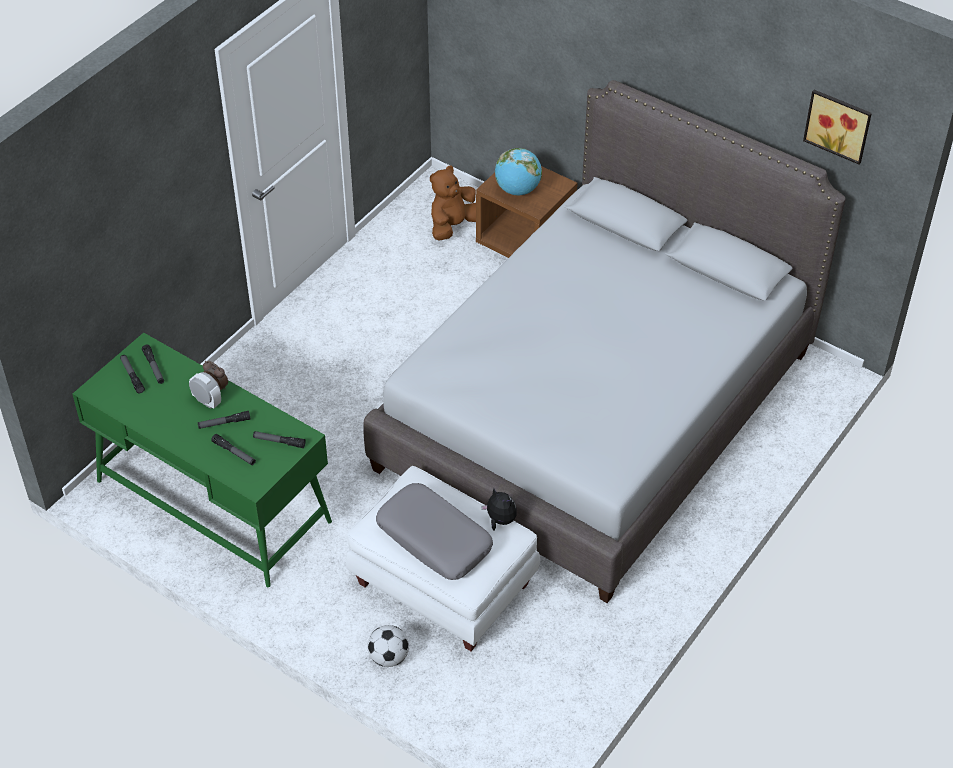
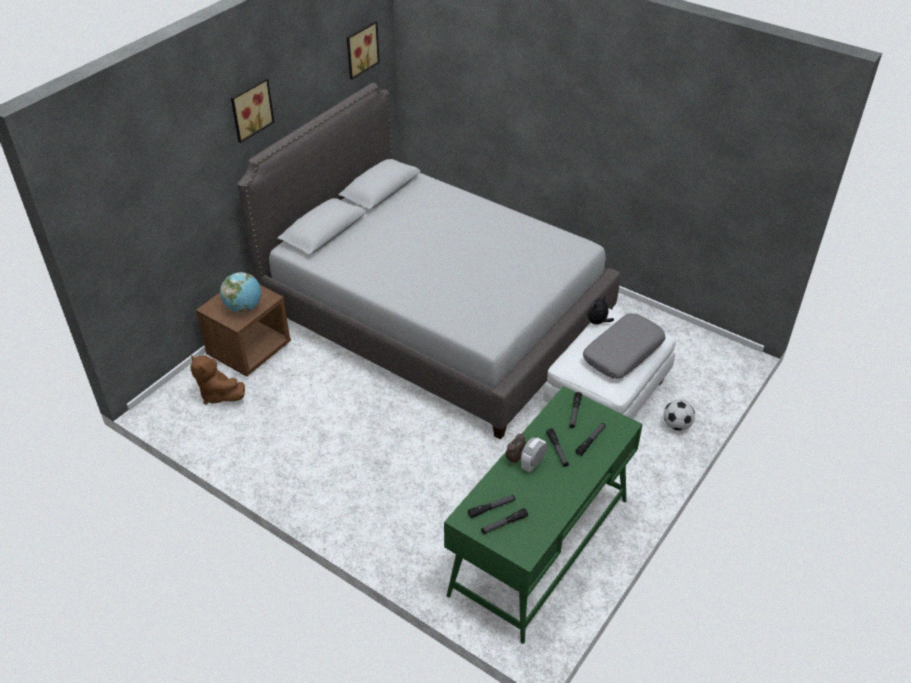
camera: 90 degrees left, 5 degrees down
none -> picture [231,78,274,143]

